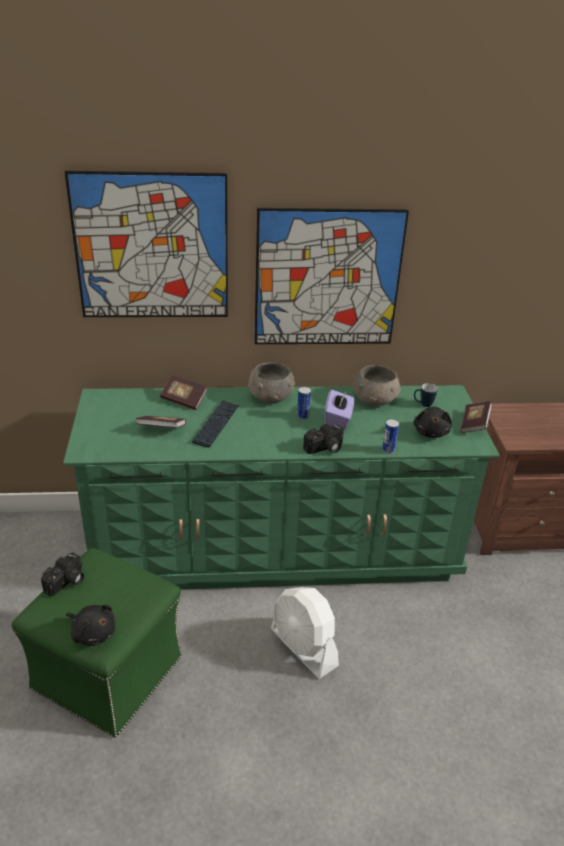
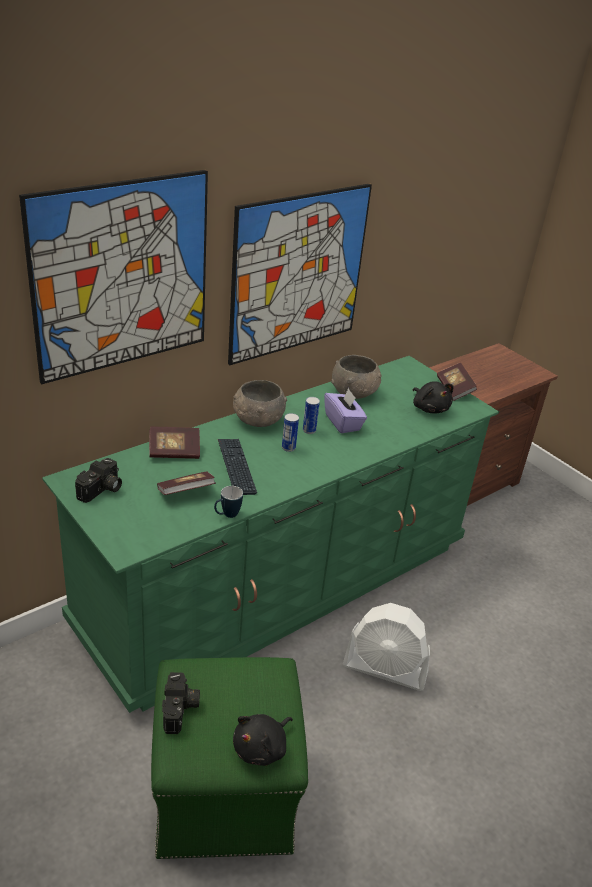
camera: 35 degrees left, 0 degrees up
black plush toy [66,605,116,646] -> black plush toy turned 135 degrees clockwise [233,714,293,766]
camera [303,424,344,454] -> camera moved to [75,458,122,503]
can [382,419,399,454] -> can moved to [282,413,299,452]
mug [414,383,438,407] -> mug moved to [214,486,243,518]

